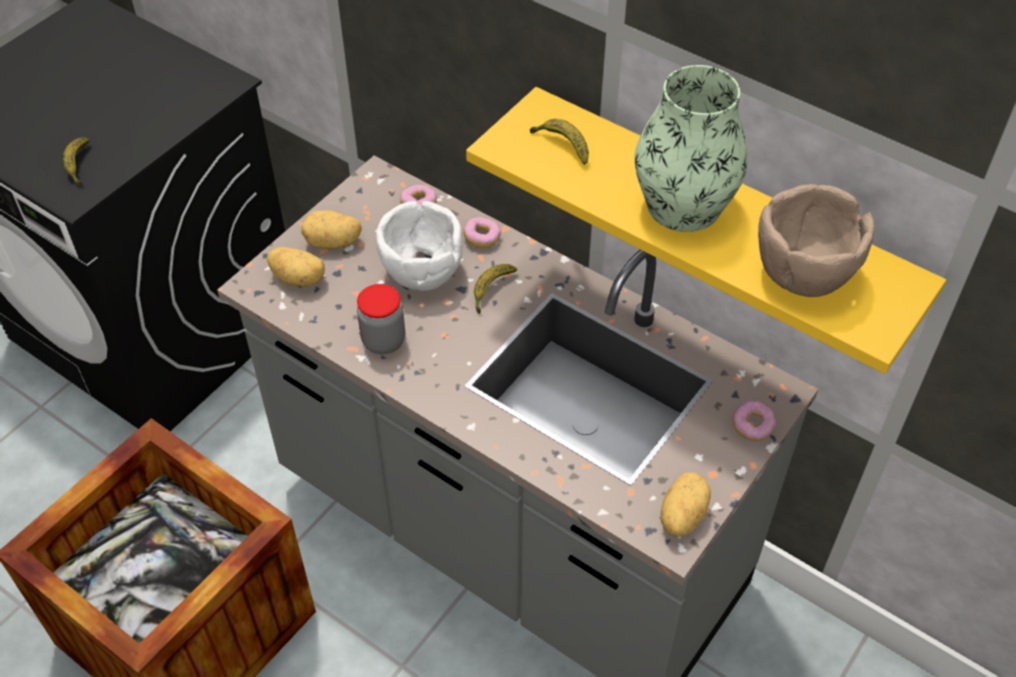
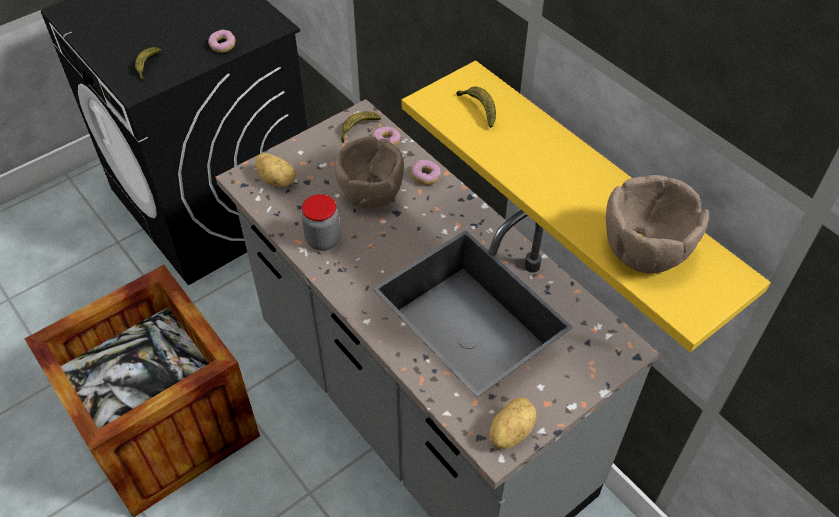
camera: 15 degrees right, 0 degrees up
potato [301,210,362,249] -> none
white bowl [376,201,463,291] -> brown bowl [335,137,404,209]
banana [474,264,517,314] -> banana moved to [341,112,381,143]
vase [635,65,748,232] -> none
donut [733,400,776,441] -> donut moved to [208,30,236,53]

